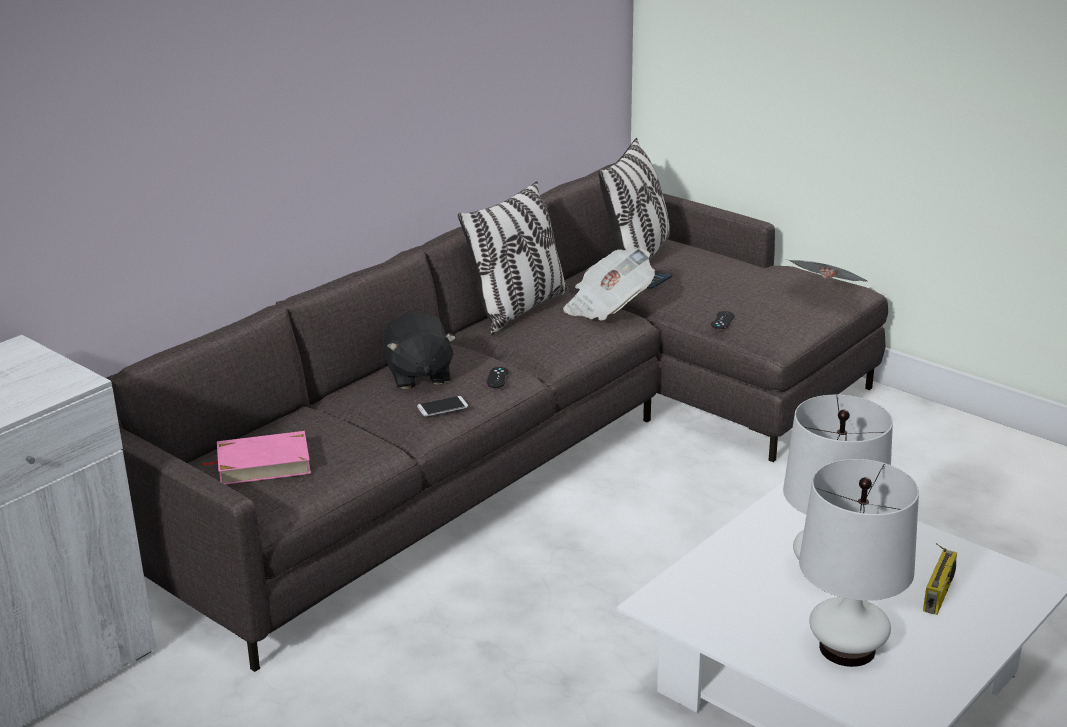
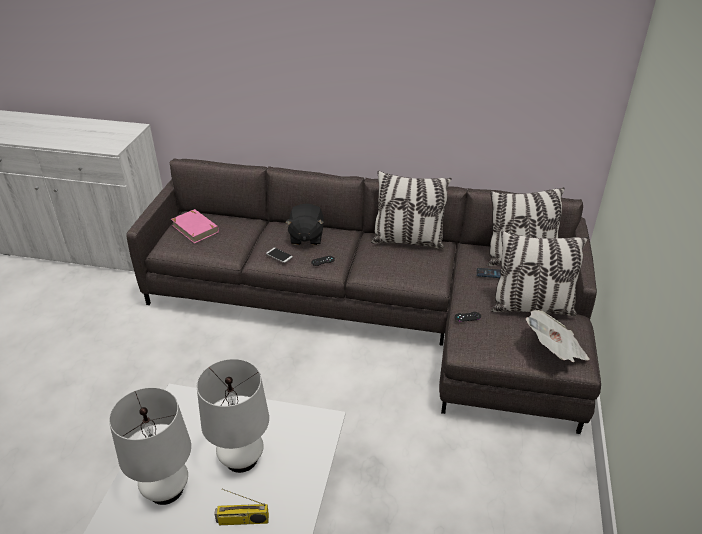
camera: 60 degrees right, 10 degrees up
black plush toy [384,313,456,389] -> black plush toy turned 45 degrees counterclockwise [285,203,324,245]
newspaper [563,248,655,321] -> none
none -> pillow [491,231,588,316]

